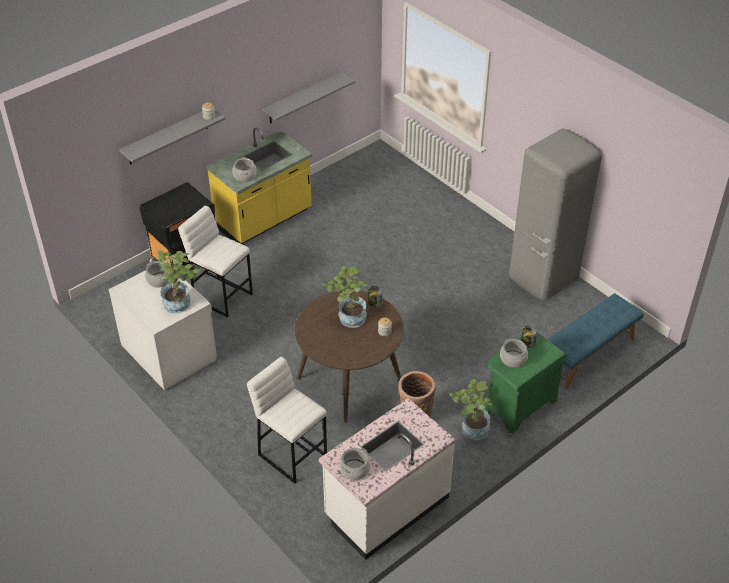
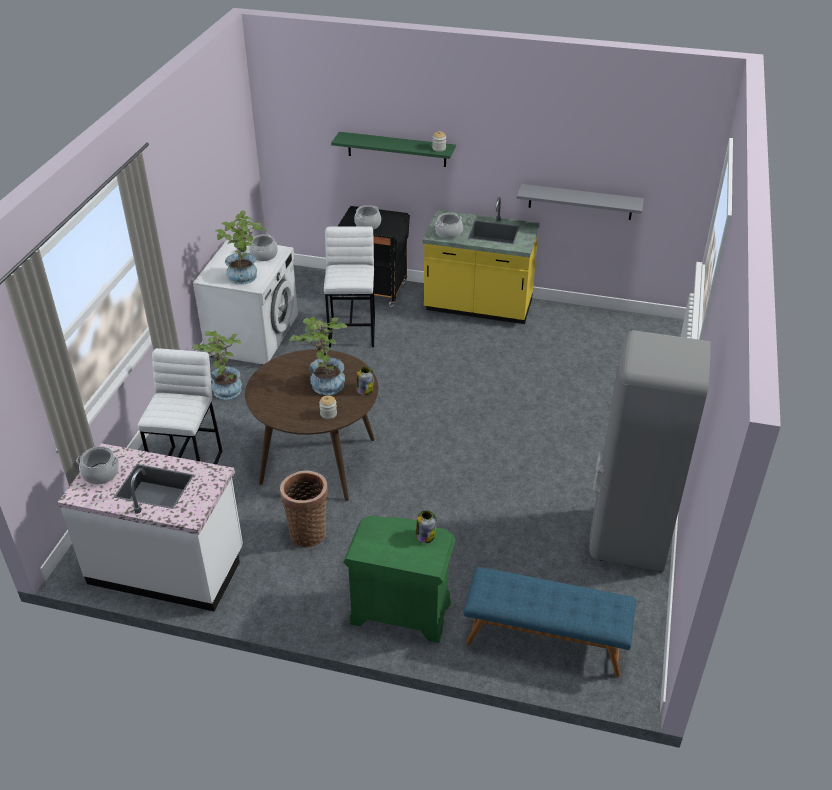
camera: 55 degrees right, 5 degrees down
grey shelf [119,109,226,165] -> green shelf [331,132,456,167]
potted plant [449,379,493,440] -> potted plant moved to [192,331,242,400]
cooking pot [500,338,528,367] -> cooking pot moved to [354,205,381,230]

